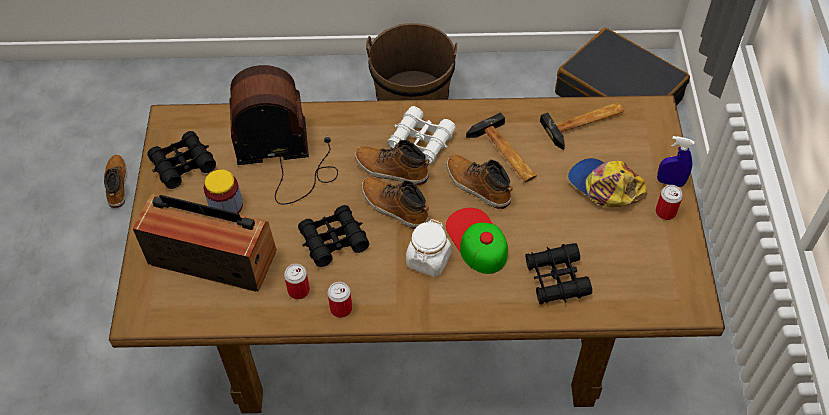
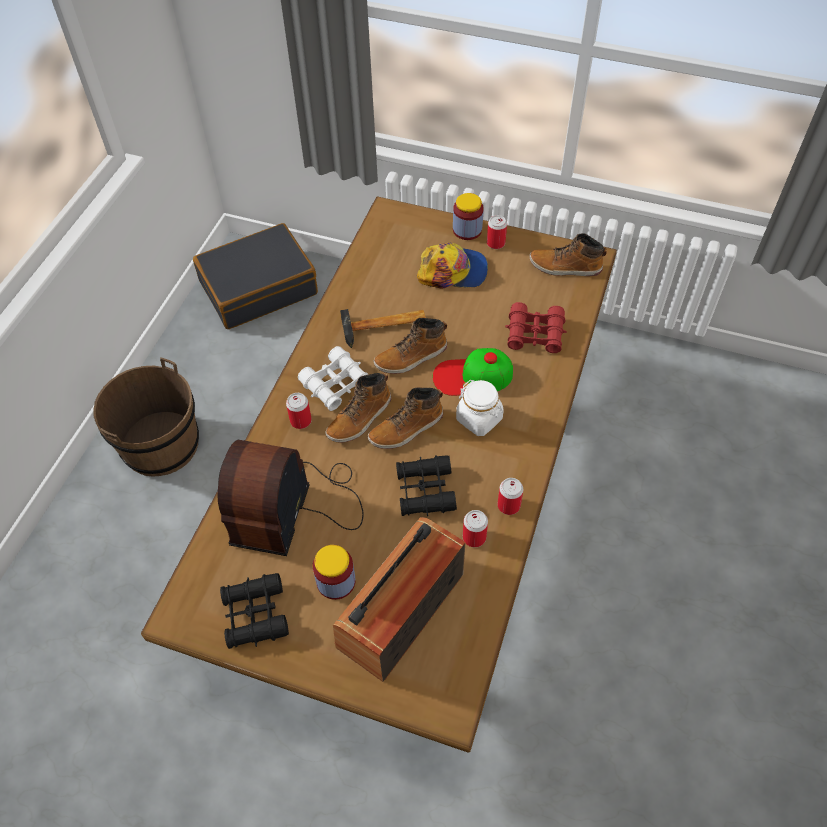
camera: 70 degrees left, 0 degrees up
boot [104,155,127,208] -> boot moved to [530,233,607,276]
black binoculars [525,243,592,305] -> red binoculars [505,302,567,353]
hammer [540,102,625,150] -> none
cap [568,158,647,207] -> cap turned 150 degrees counterclockwise [417,242,488,289]
blue spray bottle [657,136,694,187] -> jar [453,193,484,240]
none -> can [286,393,312,429]

